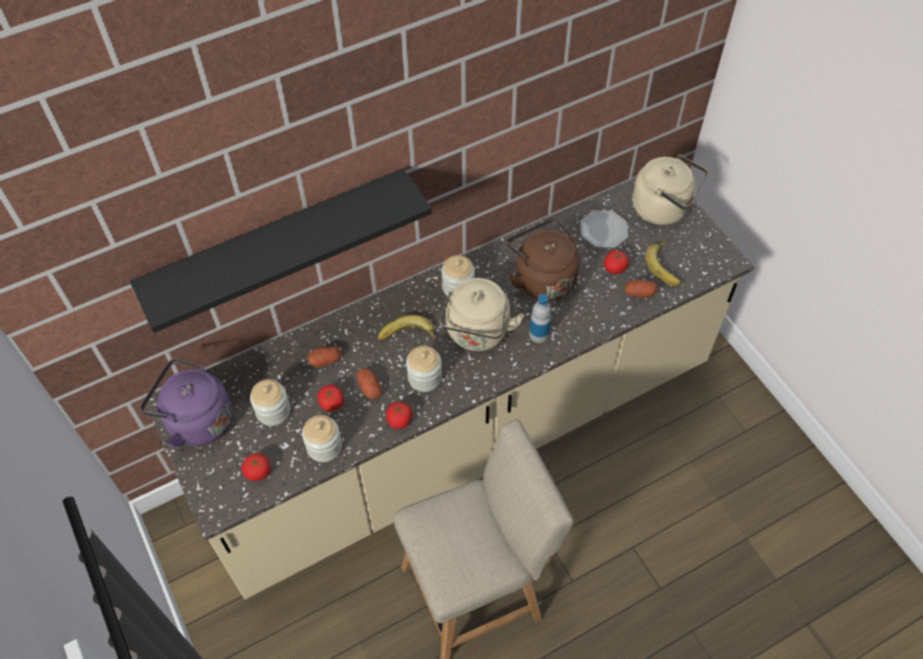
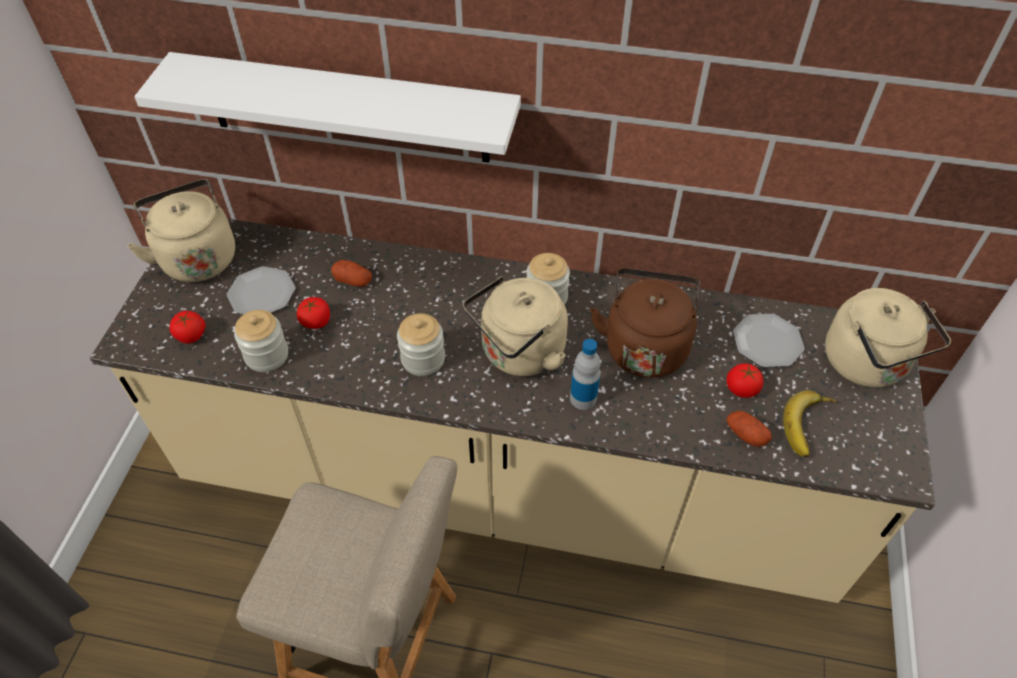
camera: 40 degrees right, 5 degrees down
black shelf [130,168,432,333] -> white shelf [134,52,521,163]
purple kettle [140,358,232,447] -> beige kettle [127,179,235,282]
jar [250,379,290,426] -> plate [227,266,295,314]
potato [356,368,382,399] -> none
banana [378,314,435,341] -> none
tomato [386,402,412,429] -> none

